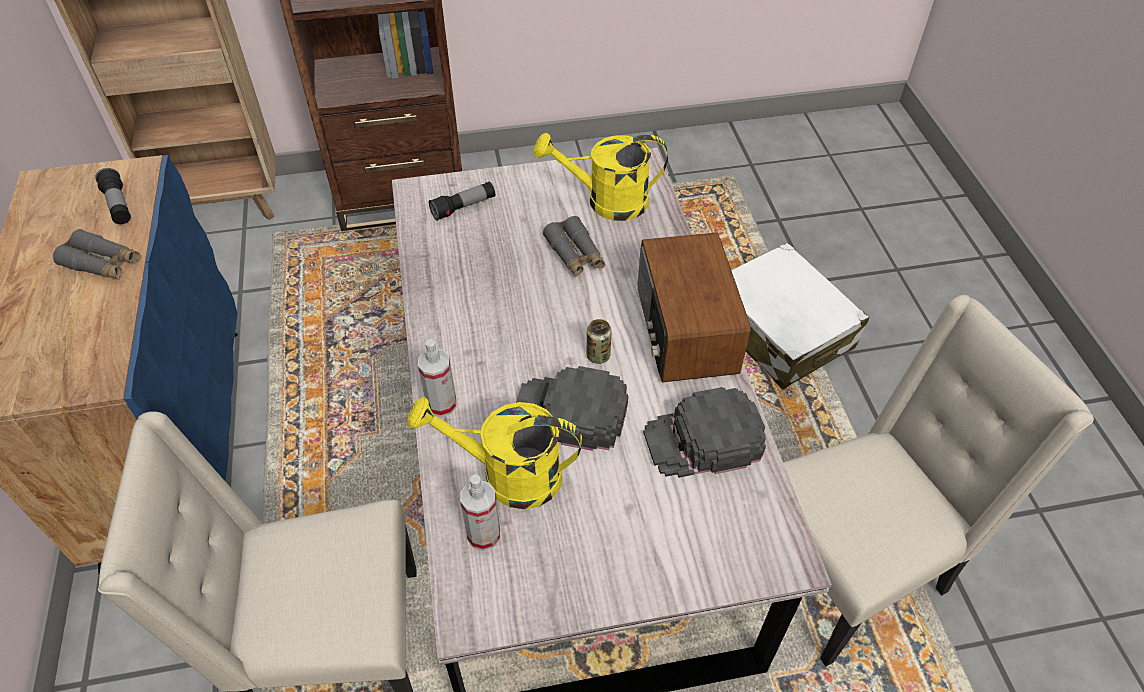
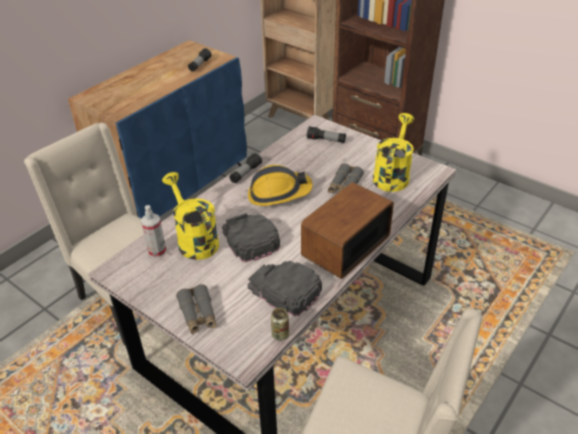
camera: 50 degrees right, 10 degrees down
grey binoculars [53,229,141,280] -> grey binoculars moved to [176,284,217,335]
spray bottle [418,339,457,417] -> none
yellow watering can [534,133,668,221] -> yellow watering can turned 60 degrees clockwise [373,113,414,192]
can [587,319,612,364] -> can moved to [271,308,289,341]
white suitcase [731,242,869,390] -> none
none -> flashlight [229,153,262,183]
none -> hard hat [248,165,313,206]

